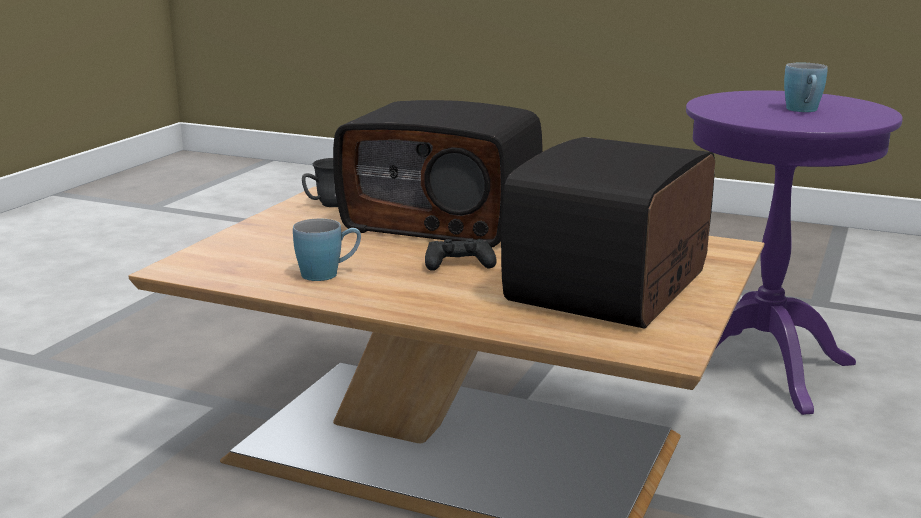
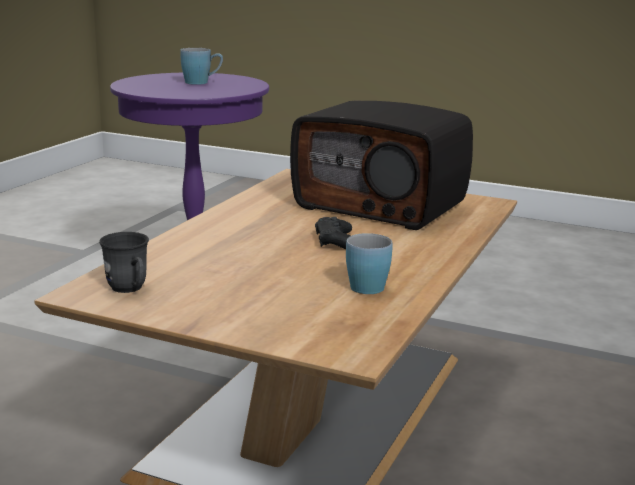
camera: 90 degrees left, 0 degrees up
radio [333,100,543,248] -> none

